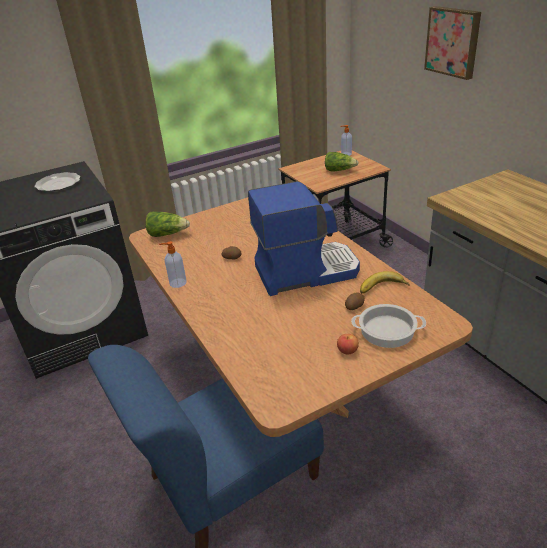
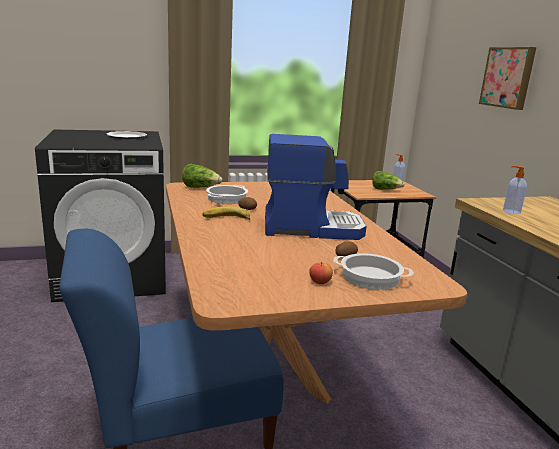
camera: 10 degrees right, 15 degrees down
soap dispenser [159,241,187,288] -> soap dispenser moved to [503,166,527,214]
banana [360,271,410,294] -> banana moved to [202,206,250,220]
none -> cooking pot [206,185,248,204]

